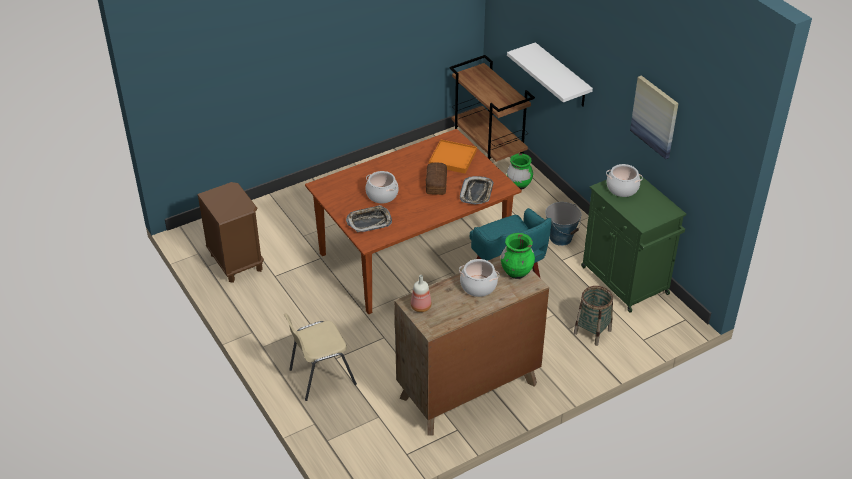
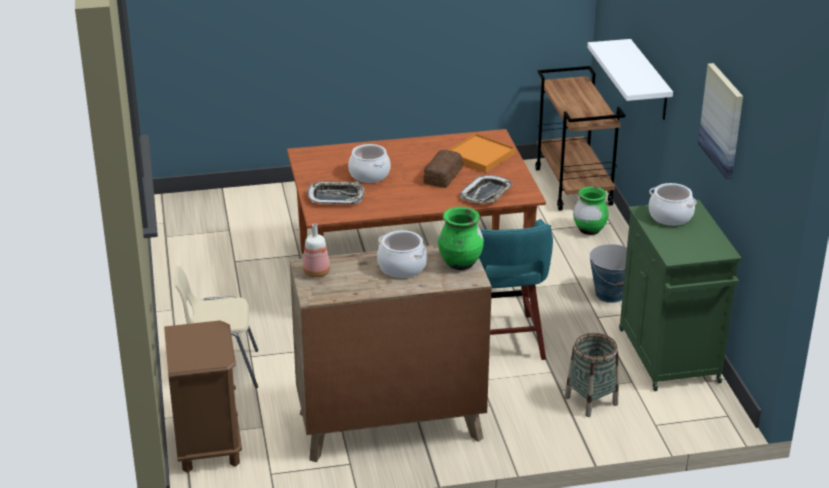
camera: 20 degrees right, 10 degrees down
brown nightstand [197,182,264,283] -> brown nightstand moved to [164,320,242,473]

